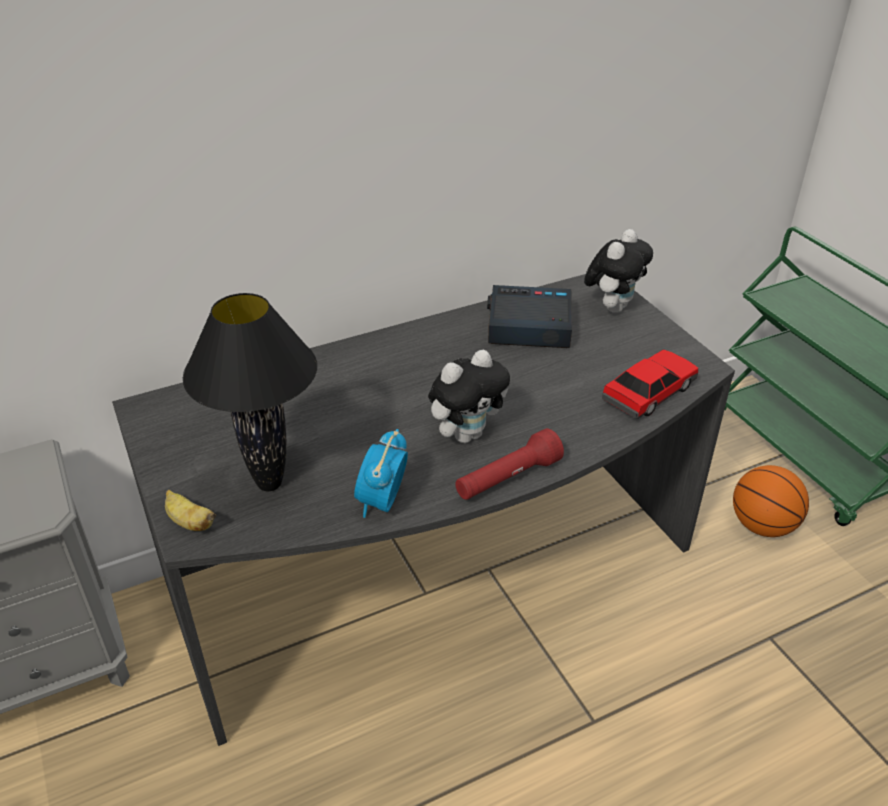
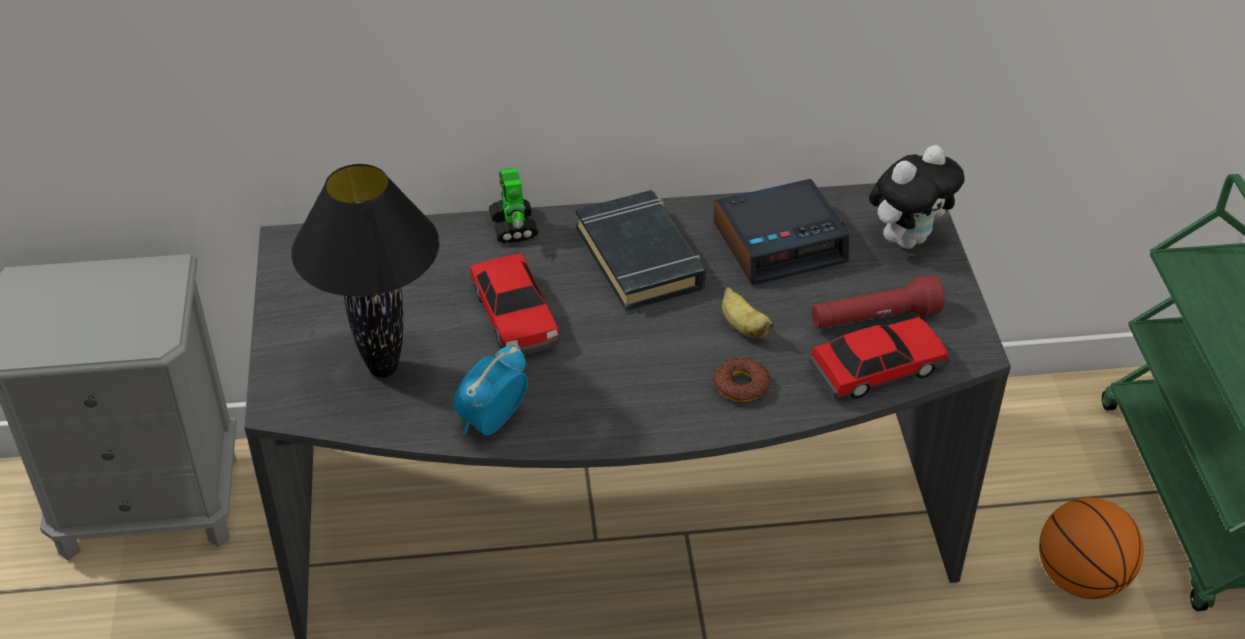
camera: 20 degrees right, 5 degrees up
banana [165,490,216,531] -> banana moved to [722,287,774,338]
plush toy [428,350,510,443] -> none
red flashlight [455,428,564,500] -> red flashlight moved to [811,275,944,329]
alarm clock [487,285,572,348] -> alarm clock turned 135 degrees clockwise [714,179,849,285]
none -> toy car [470,254,560,355]
none -> toy robot [488,168,538,243]
none -> black book [576,190,706,311]
none -> donut [713,358,770,402]

